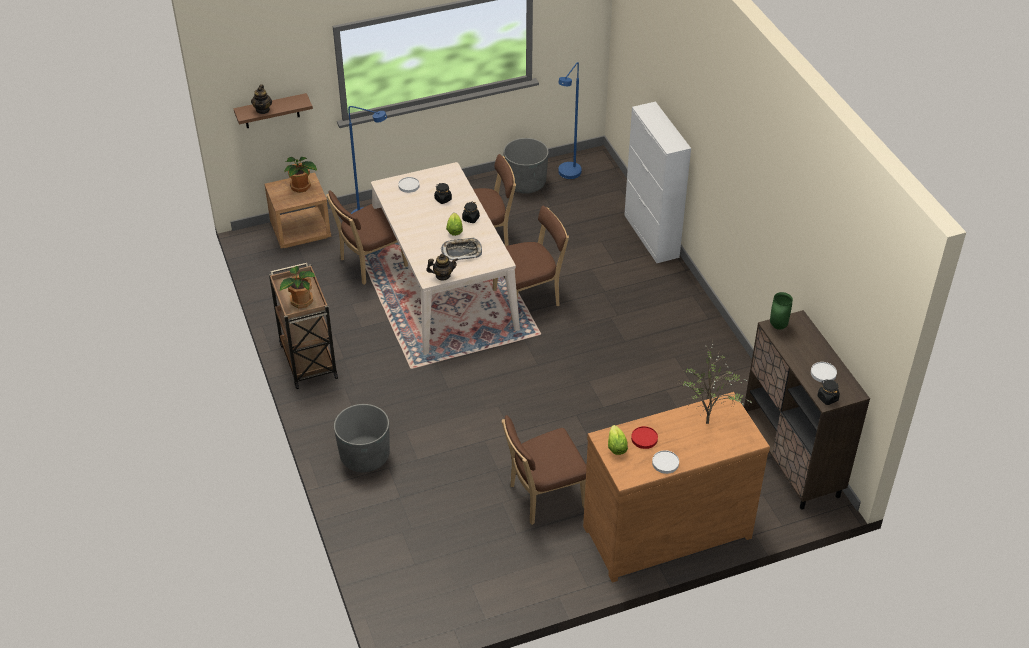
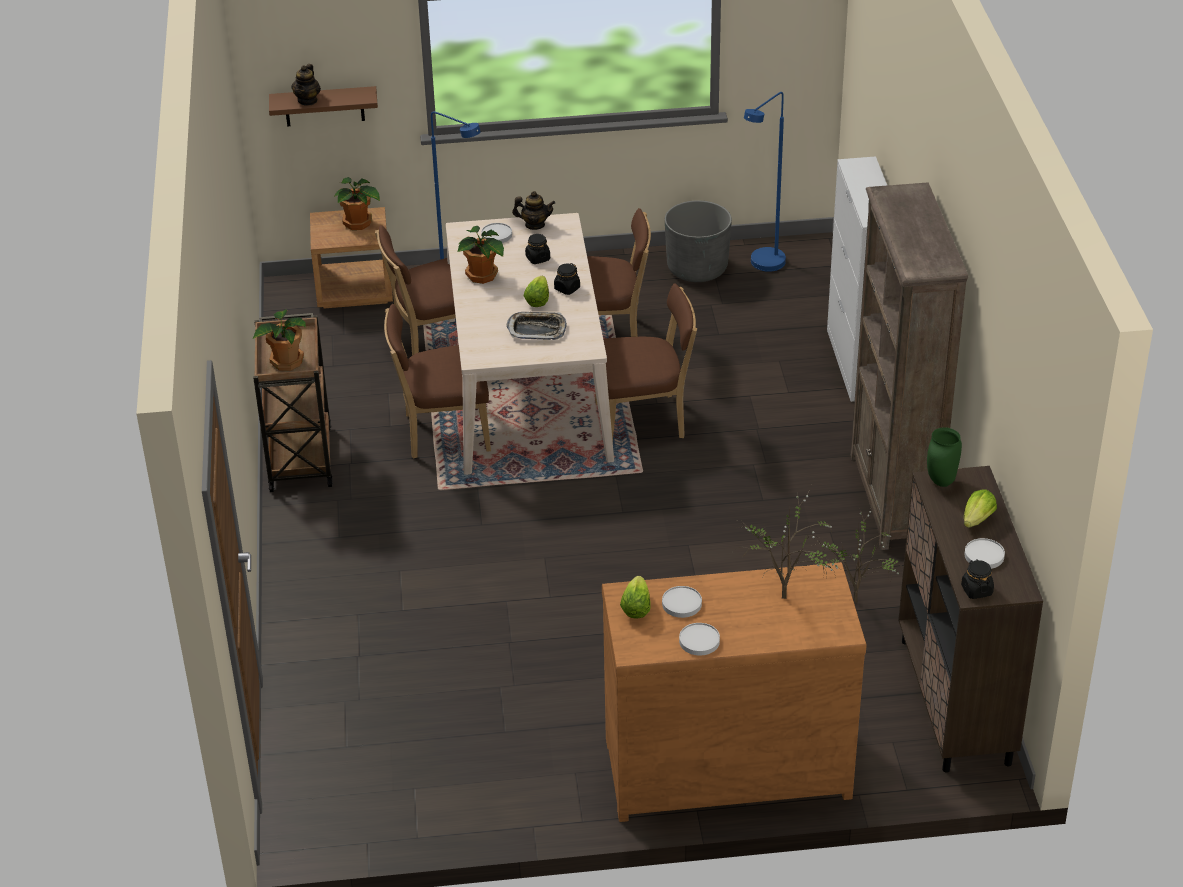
camera: 15 degrees right, 5 degrees down
grey planter [334,404,390,473] -> none
teapot [426,254,458,281] -> teapot moved to [512,191,555,230]
brown chair [502,415,587,525] -> brown chair moved to [384,304,491,459]
red plate [631,426,658,449] -> white plate [662,586,702,618]
none -> potted plant [458,226,504,284]
none -> brown bookcase [850,182,968,550]
none -> lettuce [964,489,997,528]

